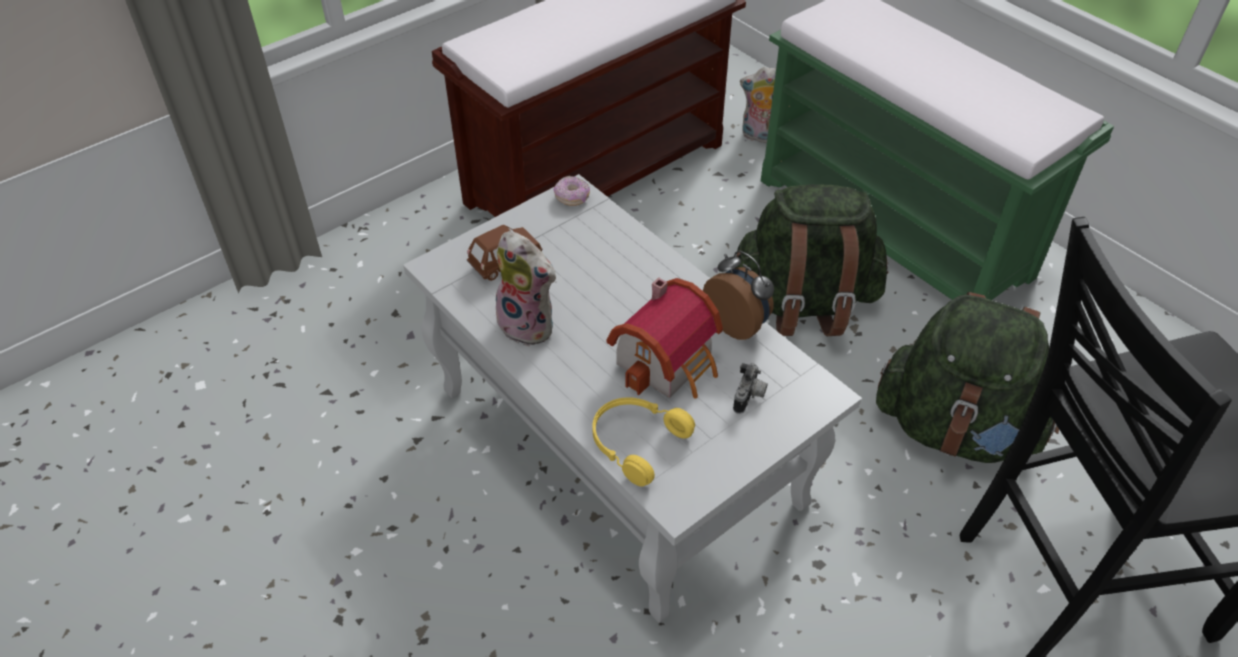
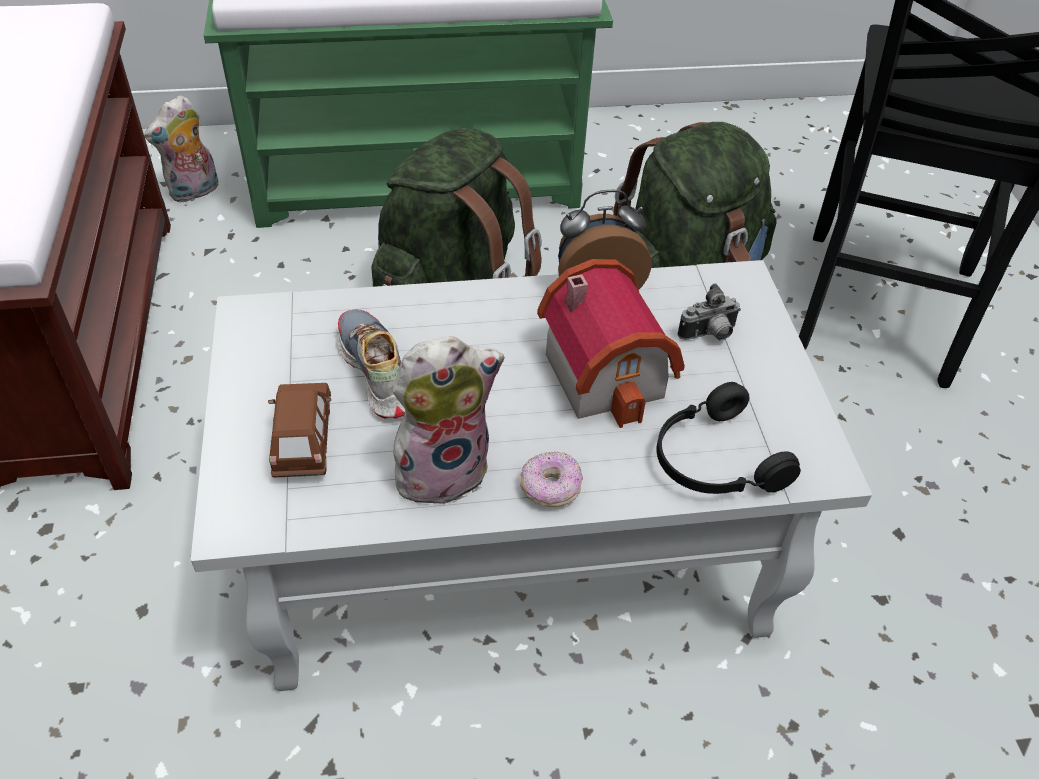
camera: 60 degrees left, 0 degrees up
donut [554,176,590,206] -> donut moved to [520,451,583,507]
yellow headphones [592,397,695,487] -> black headphones [656,382,801,494]
camera [733,363,768,414] -> camera turned 105 degrees clockwise [677,283,741,340]
none -> shoe [337,310,405,419]

